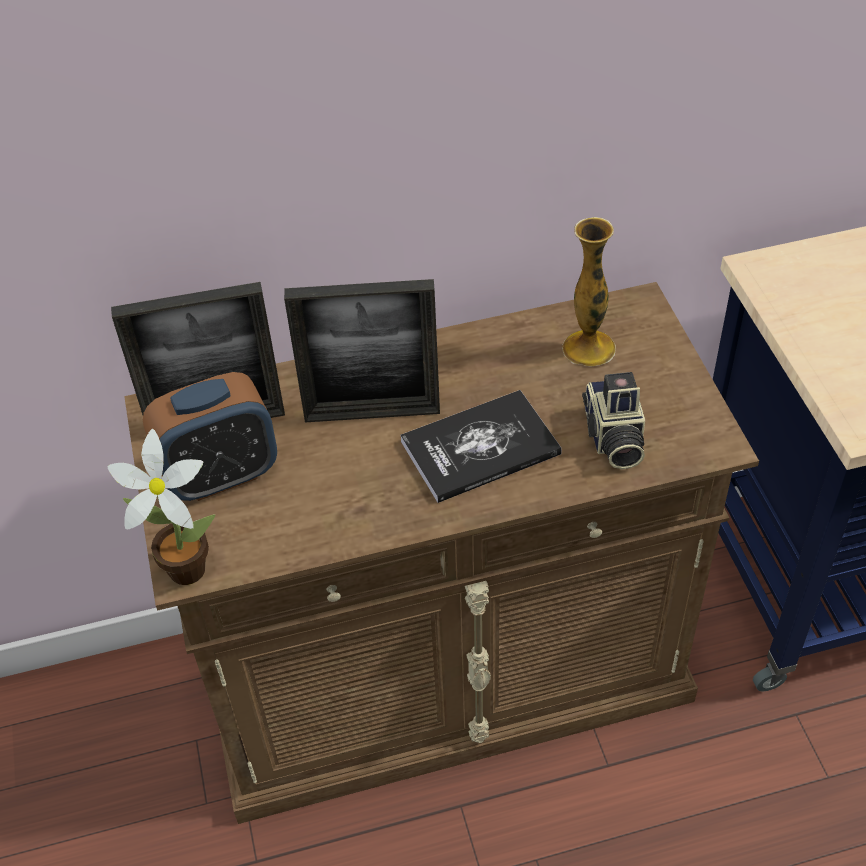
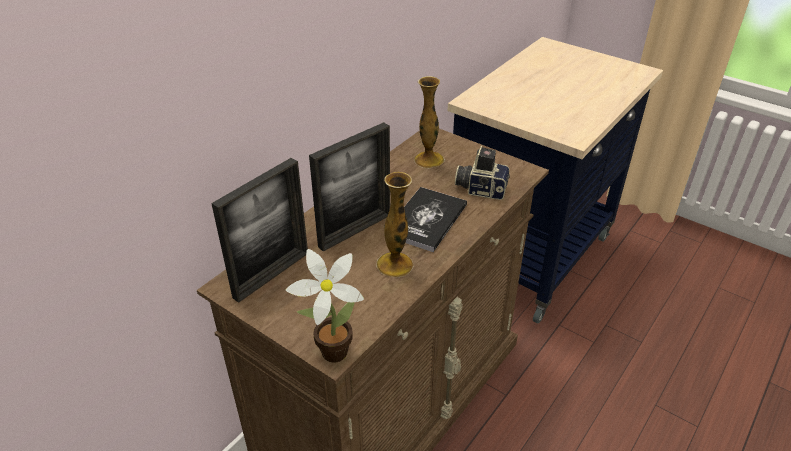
camera: 40 degrees left, 10 degrees down
alarm clock [143,372,277,501] -> none
camera [582,372,645,469] -> camera turned 150 degrees clockwise [455,146,510,200]
none -> vase [376,172,413,277]

